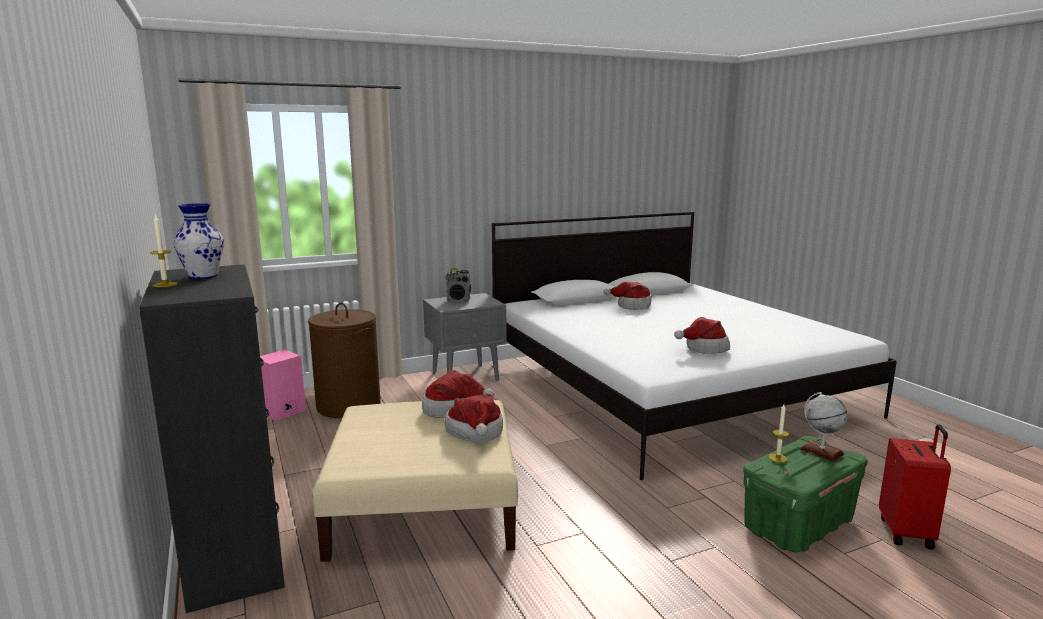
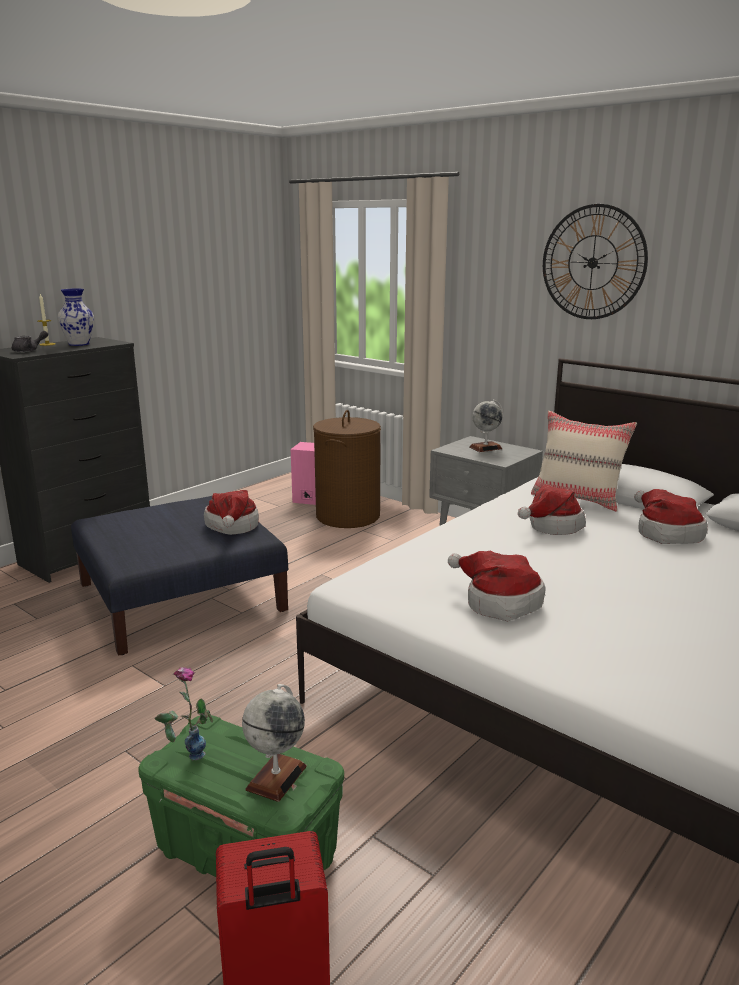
camera: 65 degrees right, 5 degrees up
beige ottoman [312,400,518,562] -> blue ottoman [71,496,288,656]
hat [444,394,503,443] -> hat moved to [518,484,586,535]
radio [446,268,471,302] -> globe [469,399,503,452]
candle [769,405,789,463] -> none
none -> grey teapot [12,331,48,352]
none -> vase [155,667,213,760]
none -> beige pillow [531,411,637,512]
none -> wall clock [543,204,648,319]

